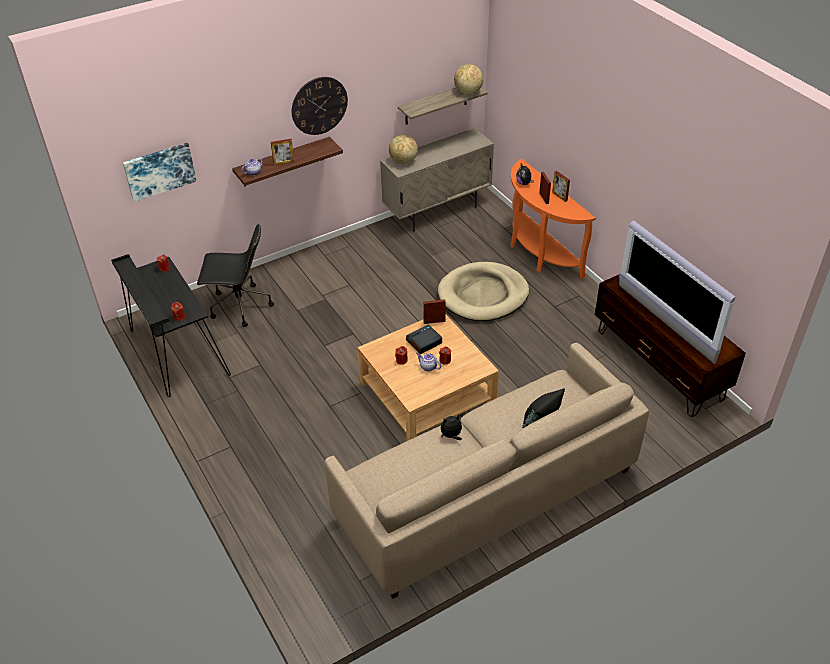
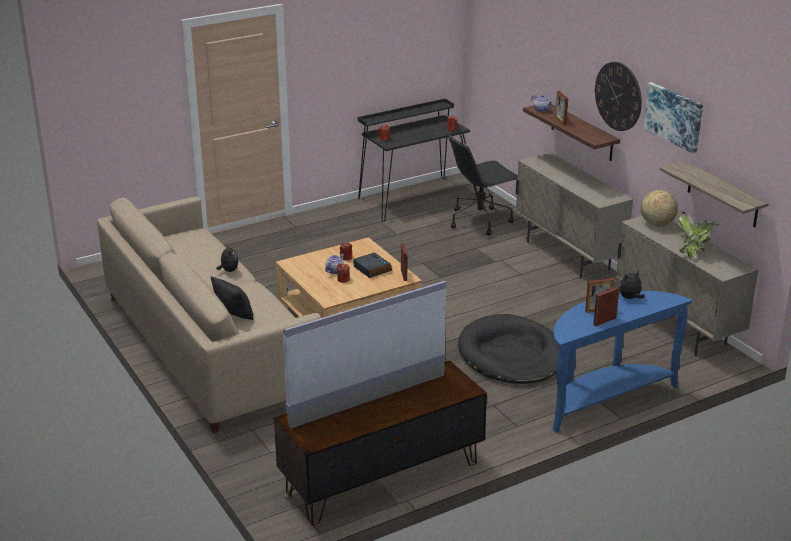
camera: 90 degrees right, 15 degrees down
picture [123,143,197,202] -> picture moved to [643,82,703,154]
black office chair [197,224,274,327] -> black office chair turned 60 degrees clockwise [448,134,518,235]
beige dog bed [438,262,529,321] -> black dog bed [458,314,560,384]
globe [454,64,483,94] -> none
orange console table [510,159,596,279] -> blue console table [553,291,692,433]
none -> beige cabinet [515,153,633,279]
none -> potted plant [677,212,719,258]

